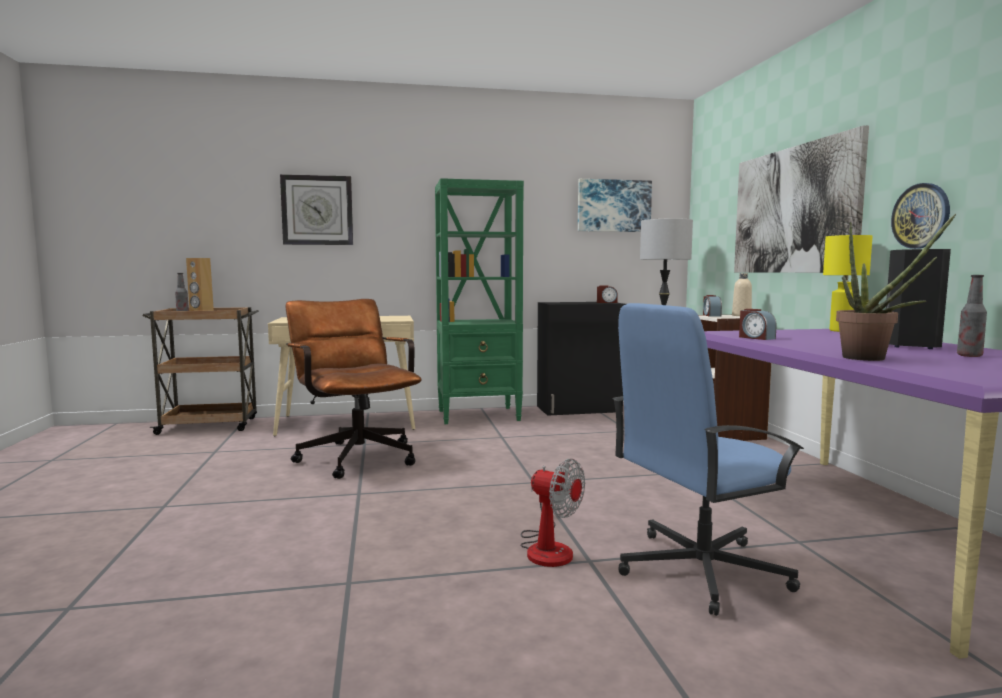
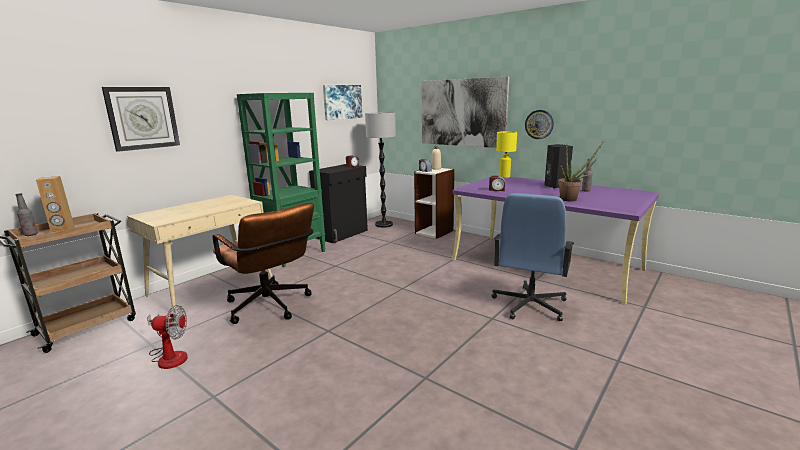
camera: 40 degrees left, 10 degrees up
brown office chair [286,299,422,479] -> brown office chair turned 150 degrees counterclockwise [213,203,314,324]
fan [520,459,585,567] -> fan moved to [147,305,188,369]

